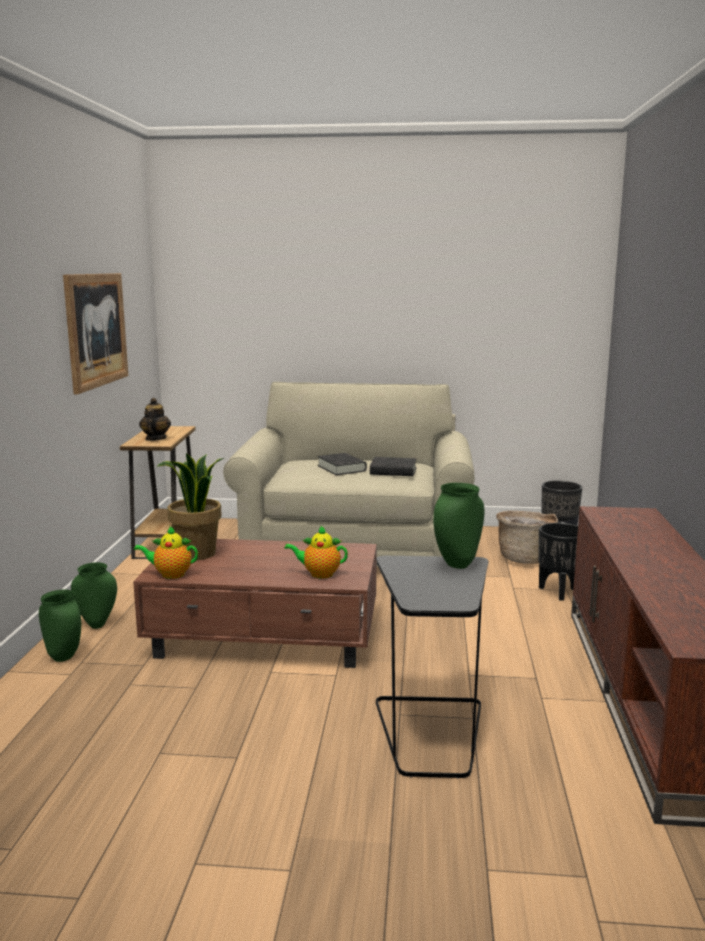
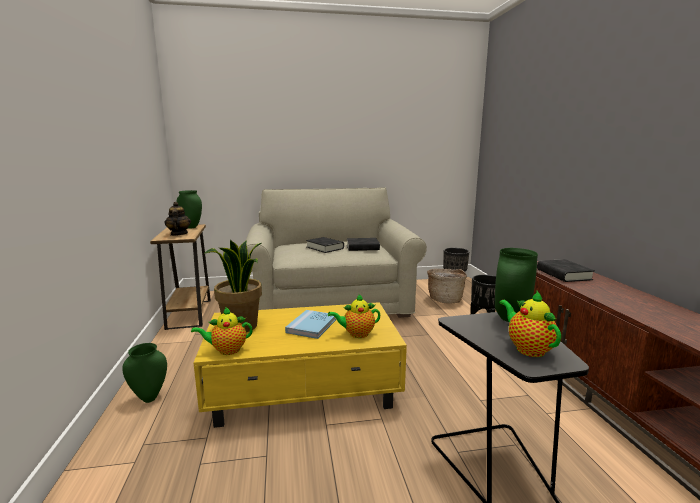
camera: 15 degrees left, 0 degrees up
green vase [39,590,81,662] -> green vase moved to [177,190,202,229]
picture [63,273,128,394] -> none
brown coffee table [133,539,377,668] -> yellow coffee table [193,302,407,428]
none -> blue book [285,310,336,339]
none -> teapot [499,291,561,357]
none -> black book [537,259,595,282]

